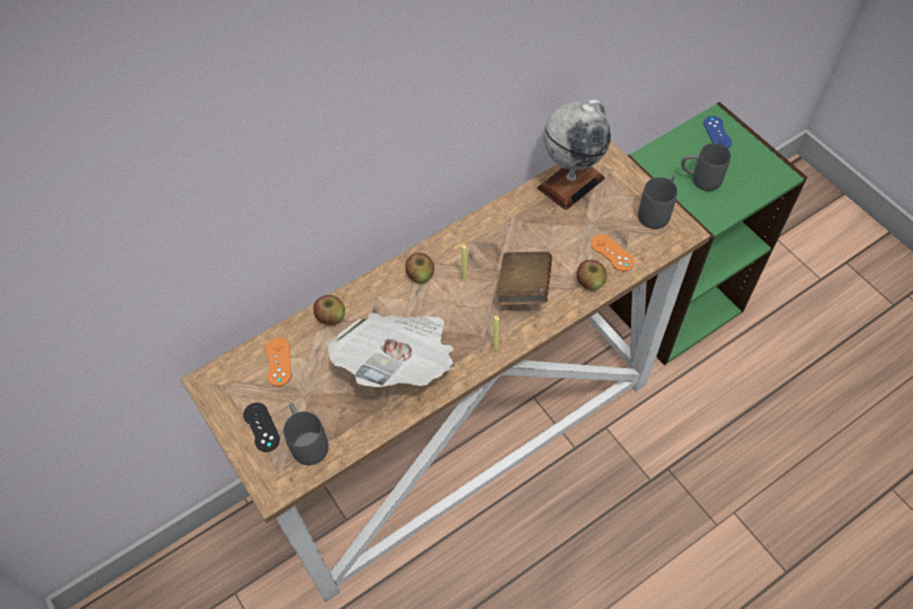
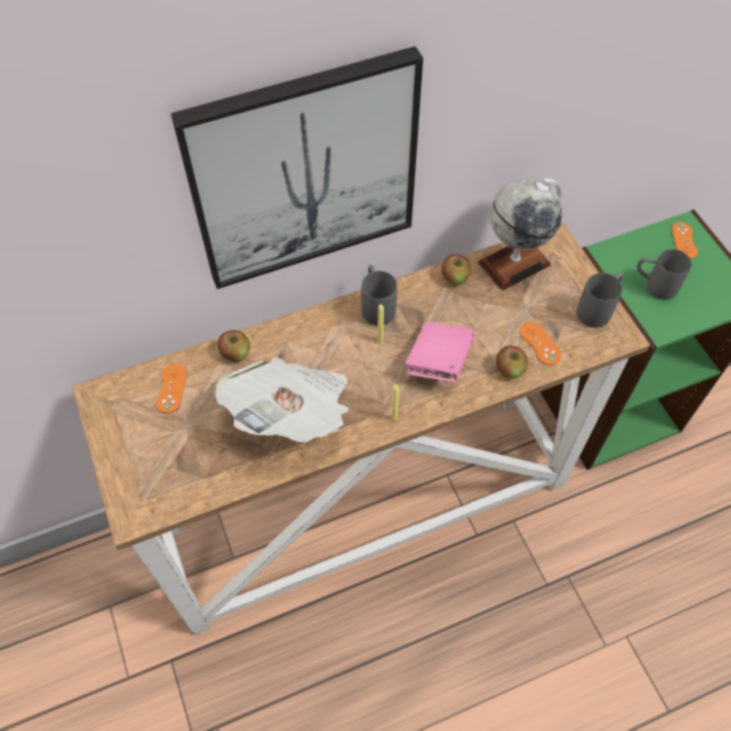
camera: 10 degrees right, 0 degrees up
black game controller [243,402,280,452] -> none
grey mug [283,403,329,465] -> grey mug moved to [361,265,397,326]
apple [405,253,434,283] -> apple moved to [442,254,471,285]
brown book [496,252,552,305] -> pink book [405,322,475,382]
blue game controller [704,116,732,148] -> orange game controller [672,222,698,259]
none -> picture [171,46,423,289]

